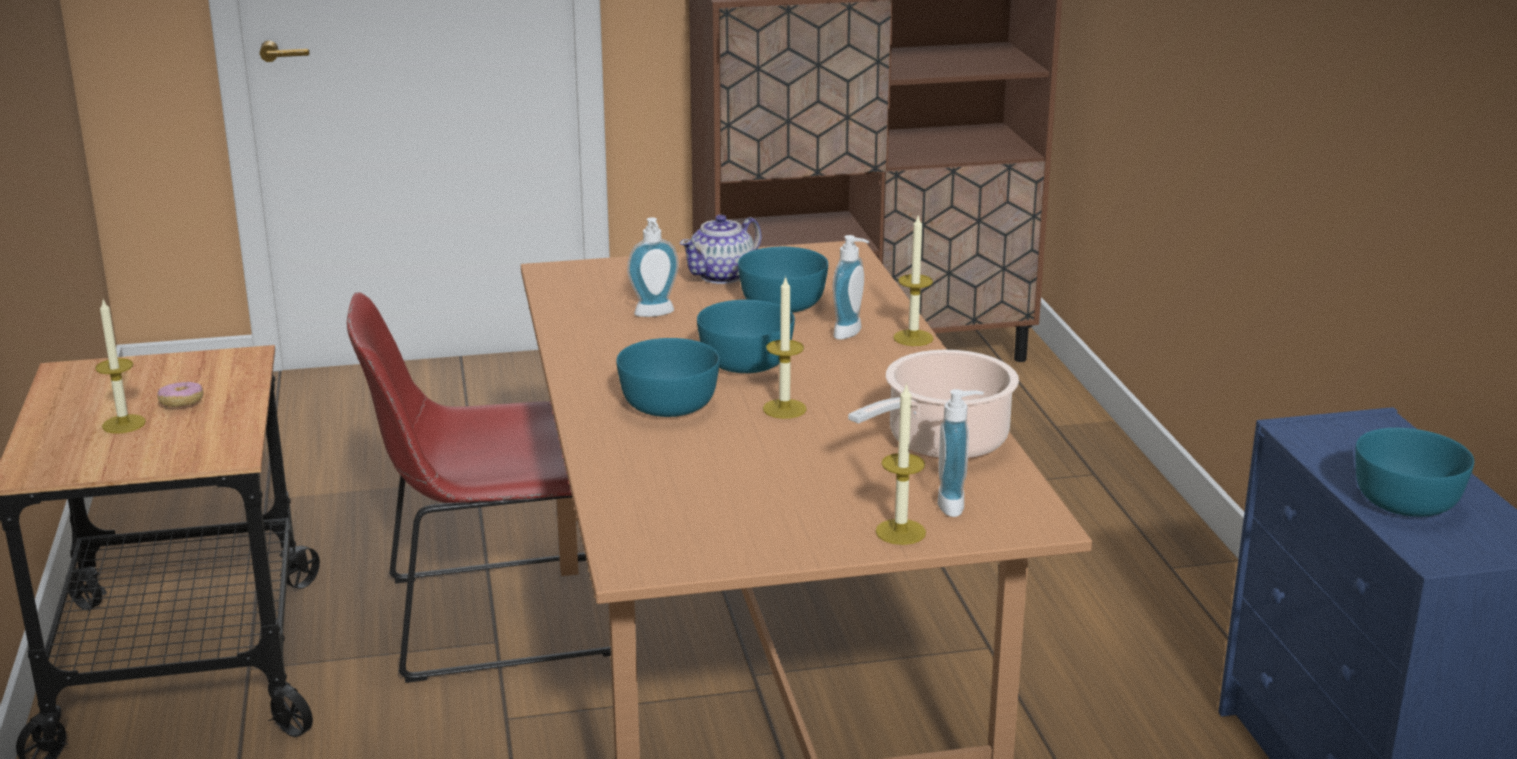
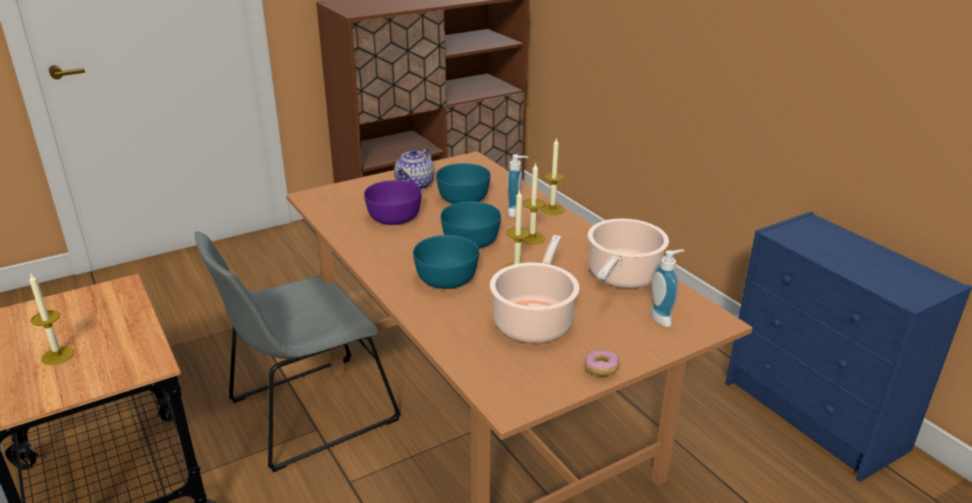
camera: 20 degrees left, 5 degrees up
donut [157,382,203,407] -> donut moved to [585,350,620,376]
red chair [347,292,611,683] -> grey chair [195,231,401,472]
soap dispenser [627,217,679,317] -> purple bowl [364,180,422,225]
candle [875,383,926,545] -> candle moved to [521,162,545,245]
turquoise bowl [1355,428,1474,517] -> none
none -> cooking pot [490,235,580,343]

